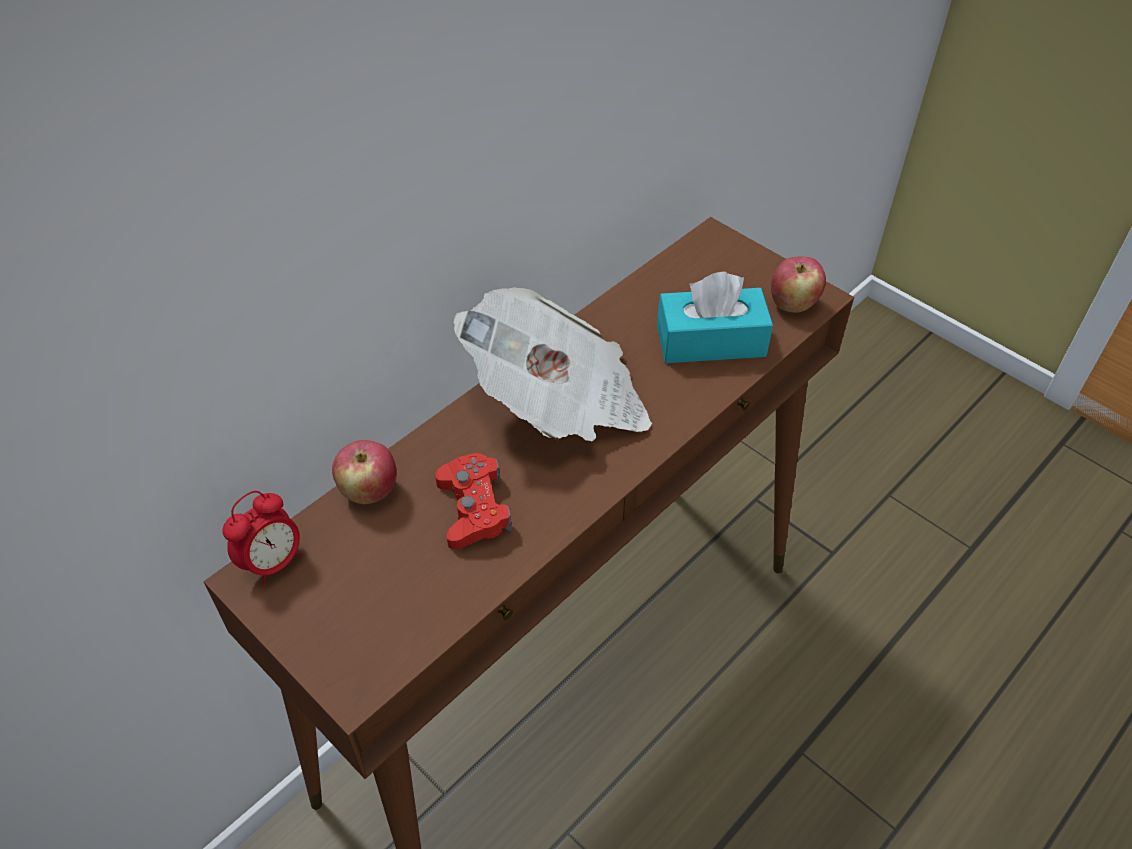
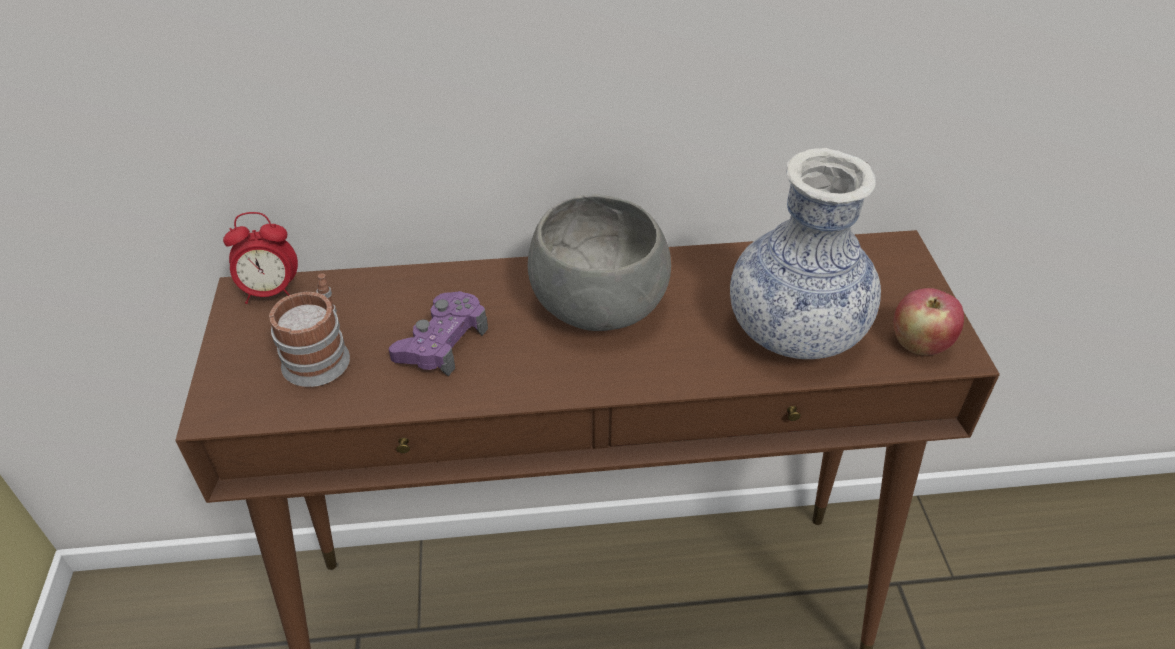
camera: 40 degrees right, 5 degrees down
apple [332,440,397,504] -> none
red game controller [435,453,512,549] -> purple game controller [389,291,488,376]
newspaper [453,287,652,442] -> grey bowl [528,194,671,331]
turquoise tissue box [657,272,773,363] -> vase [730,148,881,359]
none -> mug [269,273,350,387]

